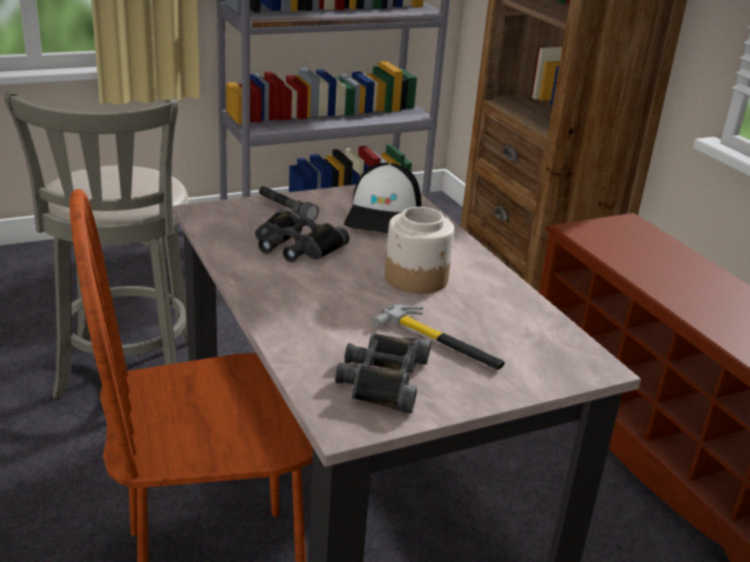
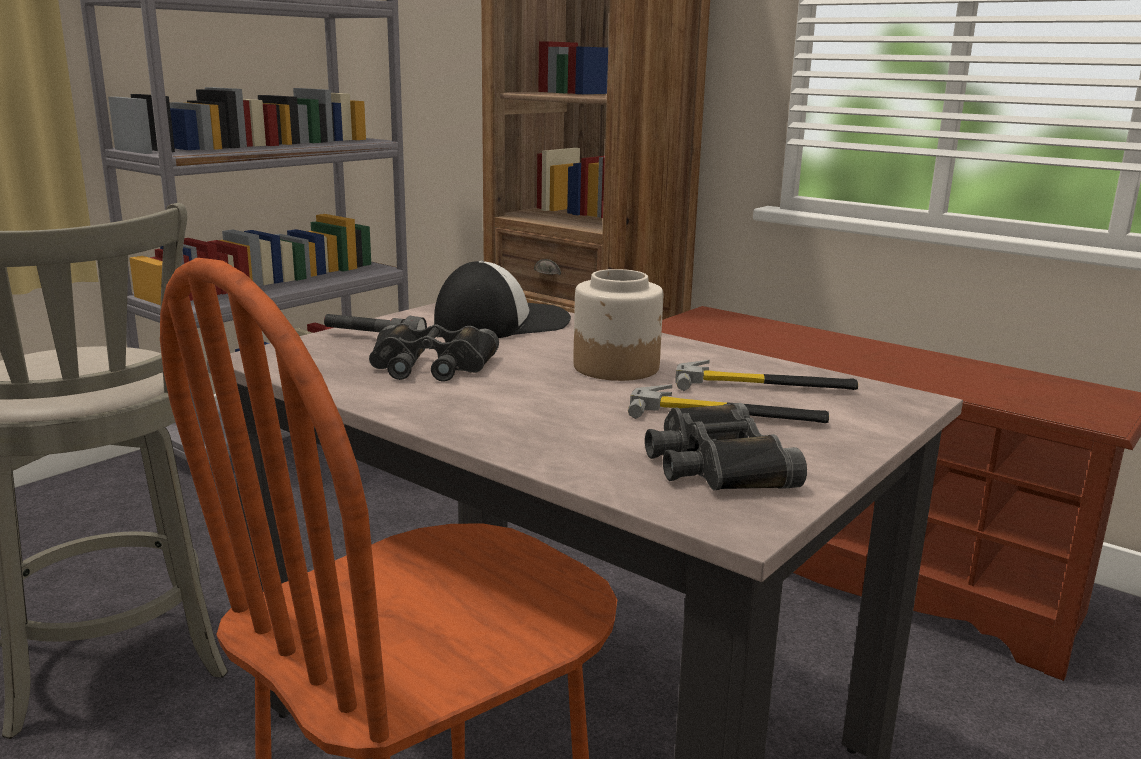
camera: 25 degrees left, 10 degrees down
cap [344,163,421,233] -> cap turned 105 degrees counterclockwise [434,261,571,338]
none -> hammer [675,360,858,391]

